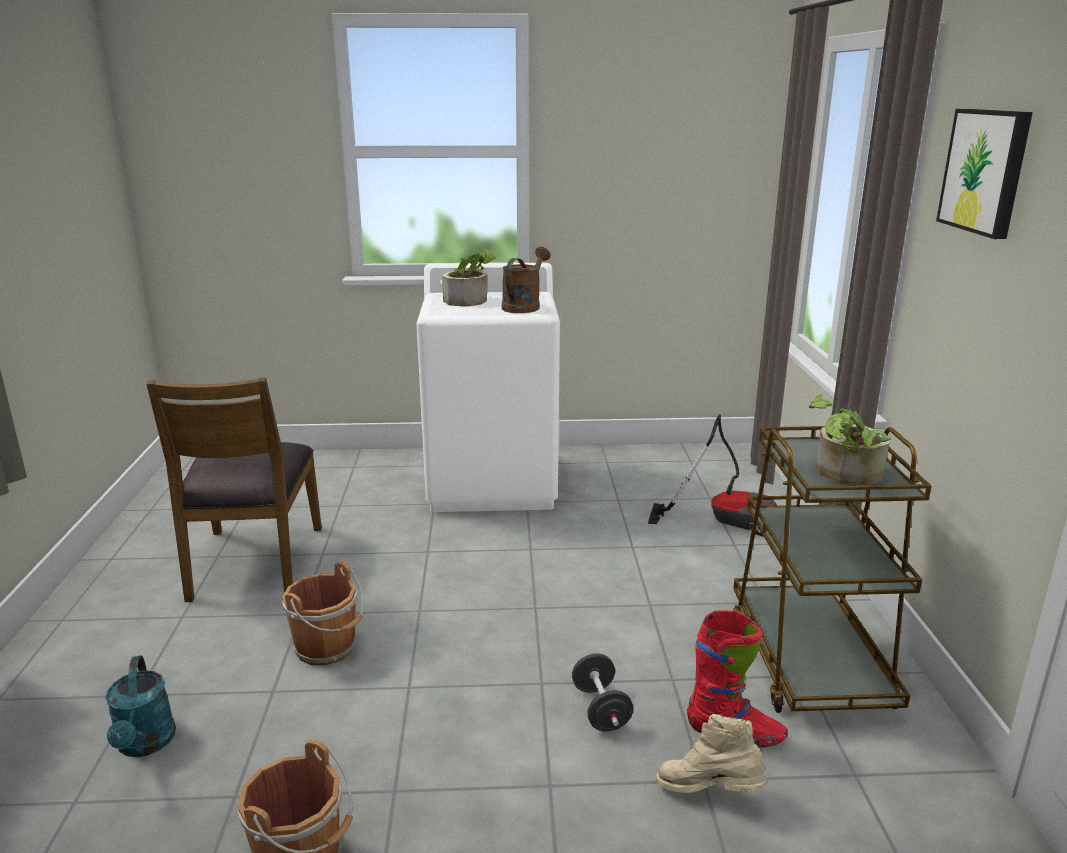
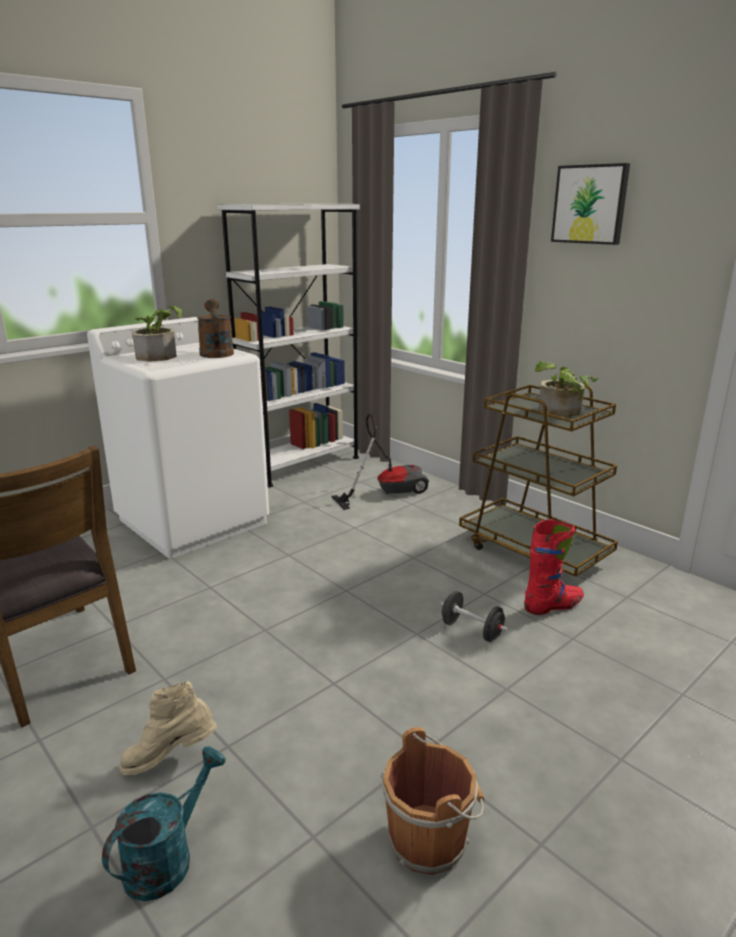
camera: 40 degrees left, 0 degrees up
turquoise watering can [105,655,176,757] -> turquoise watering can turned 90 degrees counterclockwise [102,746,226,901]
brown bucket [282,562,364,665] -> none
beige boot [656,714,767,793] -> beige boot moved to [119,681,217,775]
none -> white bookcase [217,204,360,487]

